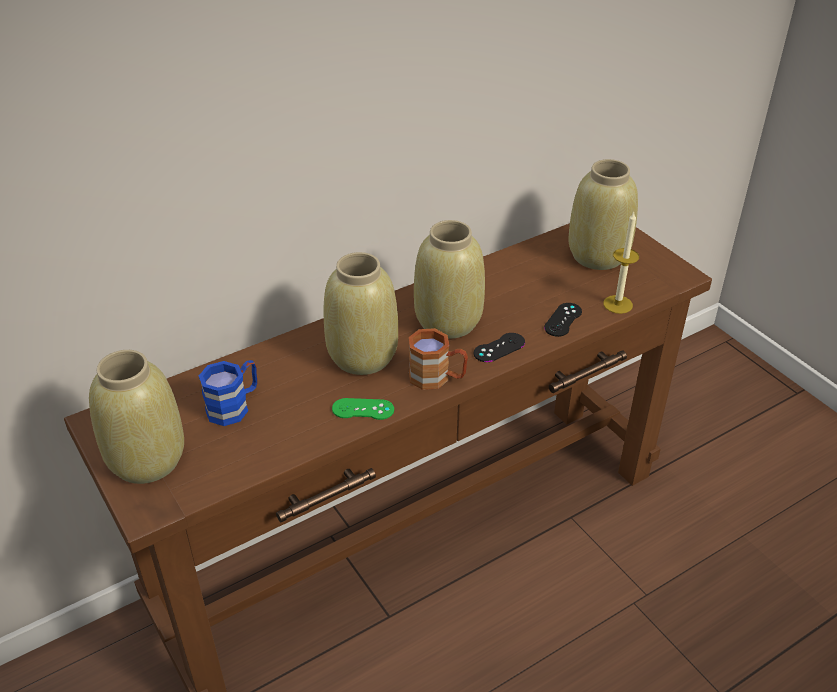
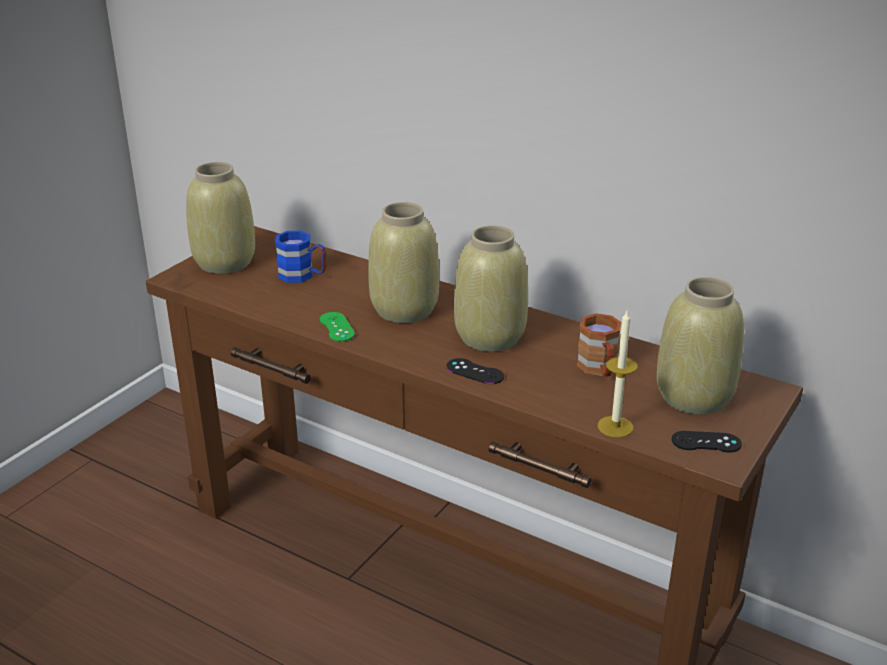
camera: 65 degrees right, 10 degrees down
brown mug [409,328,468,390] -> brown mug moved to [577,313,622,377]
black game controller [544,303,582,337] -> black game controller moved to [672,431,742,452]

